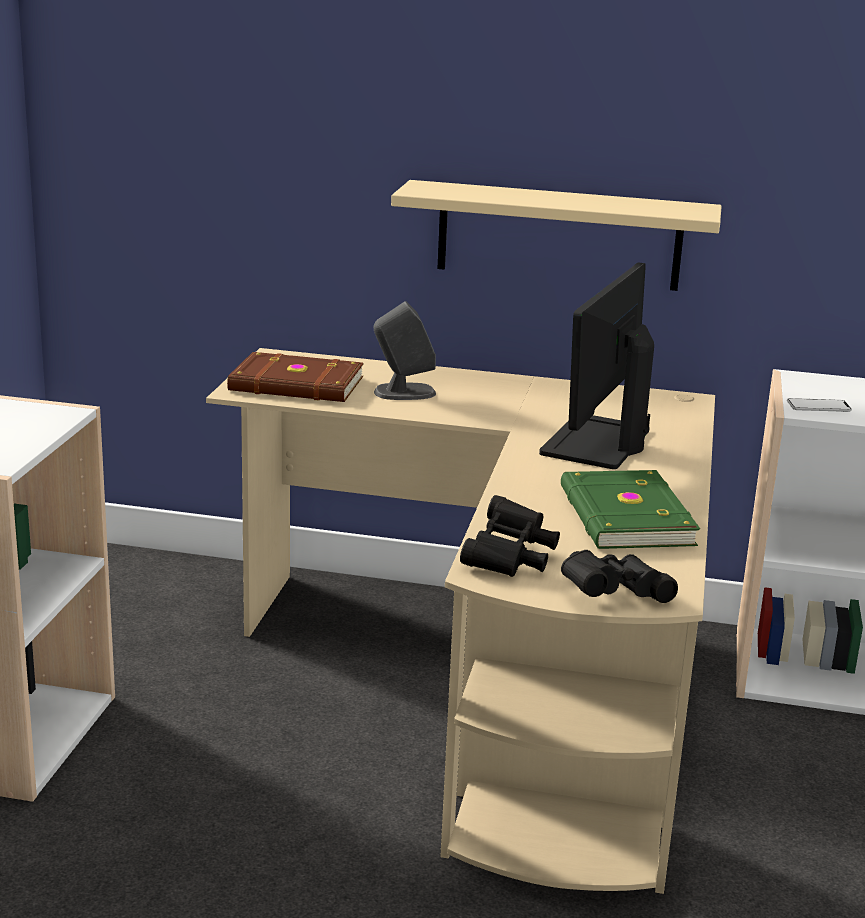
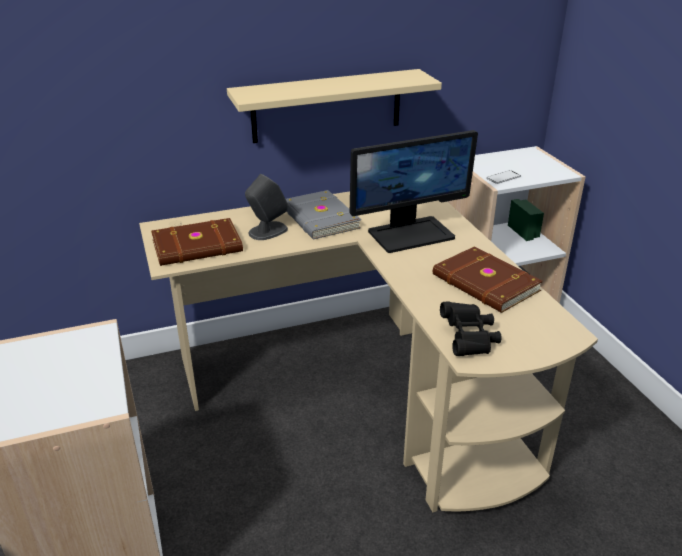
camera: 30 degrees left, 10 degrees up
monitor [539,263,654,469] -> monitor turned 105 degrees counterclockwise [350,130,478,253]
green book [561,470,700,549] -> brown book [433,247,543,313]
black binoculars [561,550,678,603] -> none
none -> grey book [286,190,361,239]

